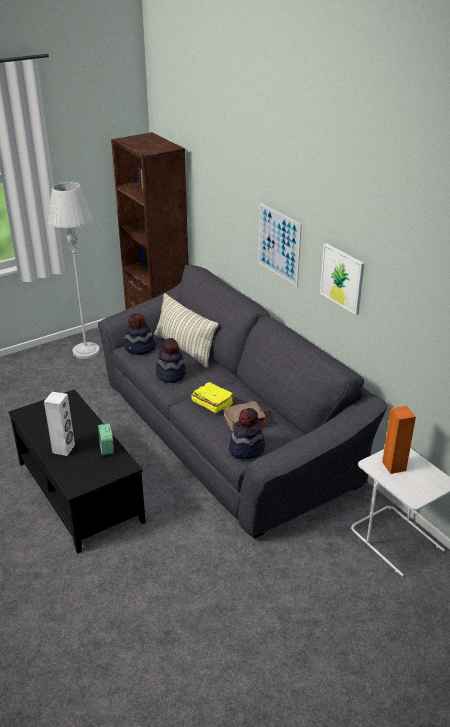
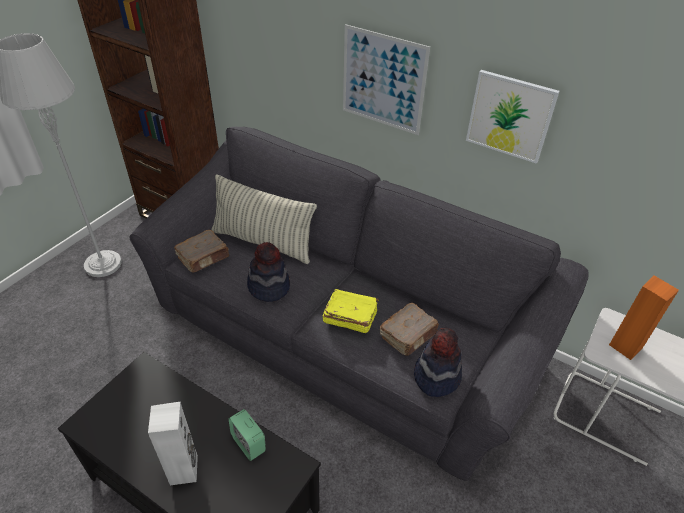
camera: 25 degrees left, 10 degrees up
hat [124,313,156,355] -> brown book [174,230,229,272]

